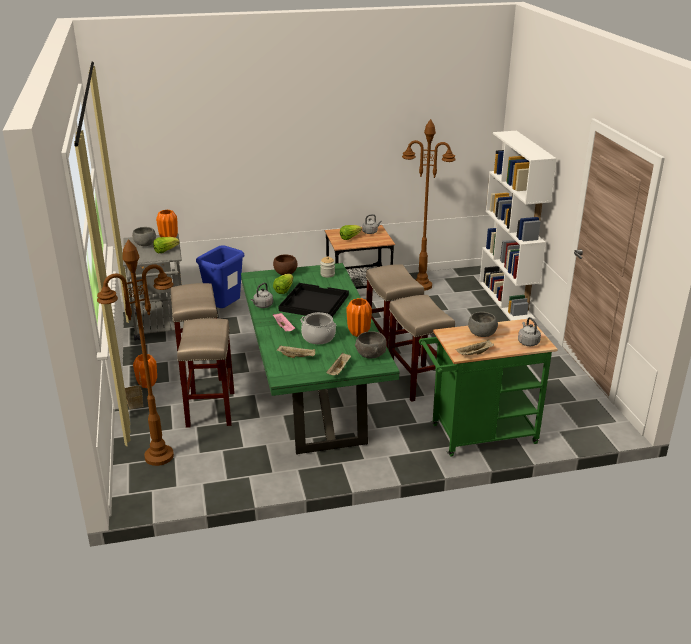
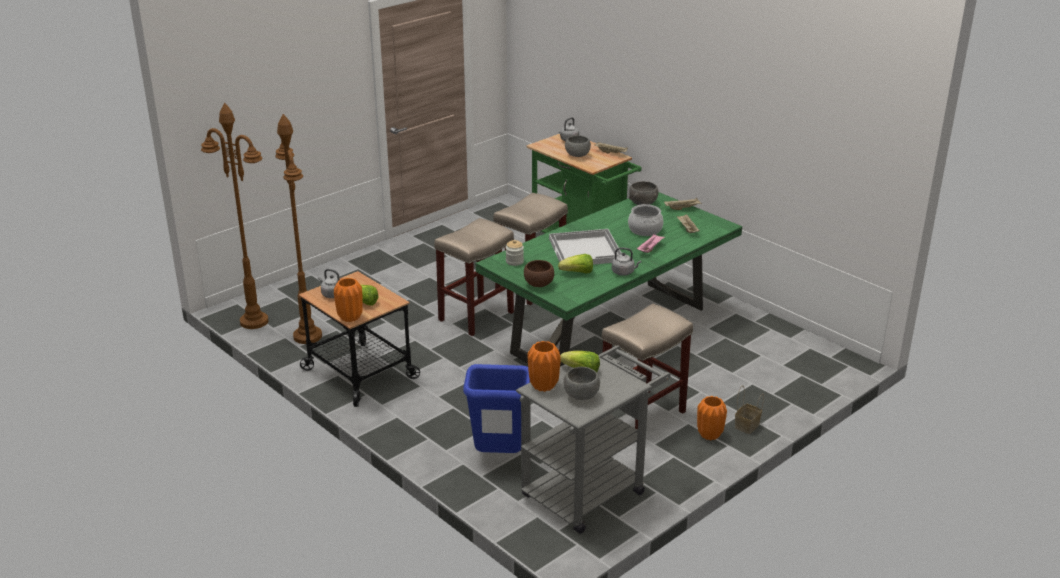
camera: 120 degrees left, 0 degrees up
brown floor lamp [97,239,174,466] -> brown floor lamp moved to [201,103,268,329]
beige stool [177,318,234,428] -> none
black tray [278,283,349,317] -> white tray [549,229,622,265]
orange vase [346,298,372,337] -> orange vase moved to [334,278,363,322]
white bookcase [479,131,557,321] -> none

